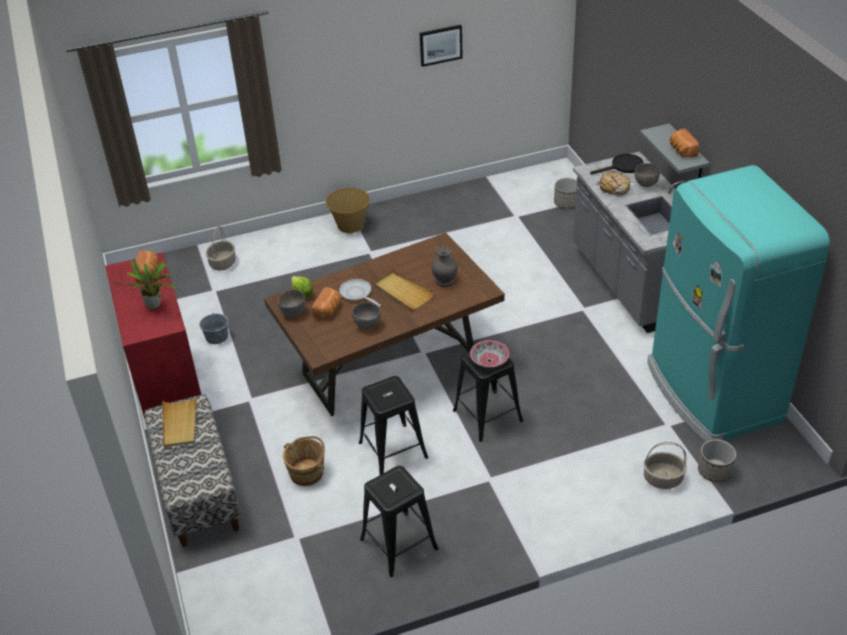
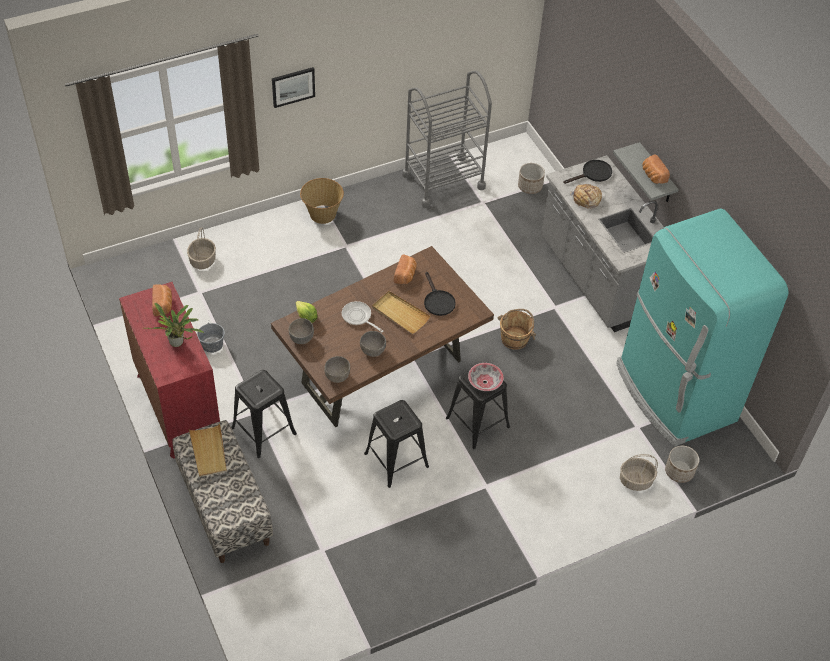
camera: 10 degrees left, 10 degrees up
brown bucket [283,436,325,486] -> brown bucket moved to [497,309,536,350]
bread [312,287,341,319] -> bread moved to [394,254,417,284]
black stool [360,466,439,578] -> black stool moved to [231,370,297,459]
picture [420,25,463,67] -> picture moved to [272,67,315,108]
grey vase [432,246,458,287] -> black frying pan [424,271,456,316]
grey bowl [635,163,660,187] -> grey bowl moved to [324,356,350,383]
none -> grey cart [402,71,492,208]

